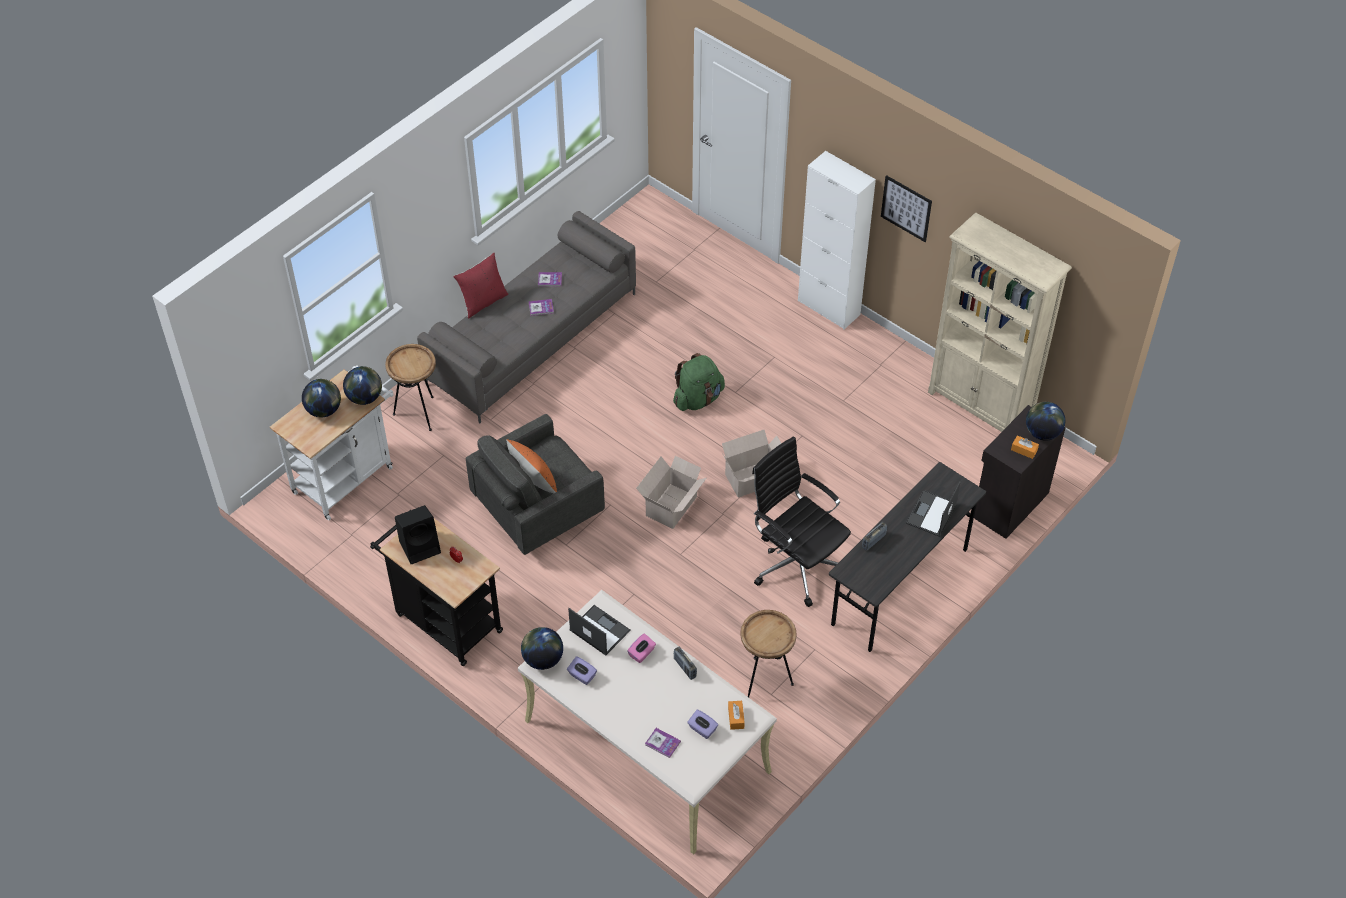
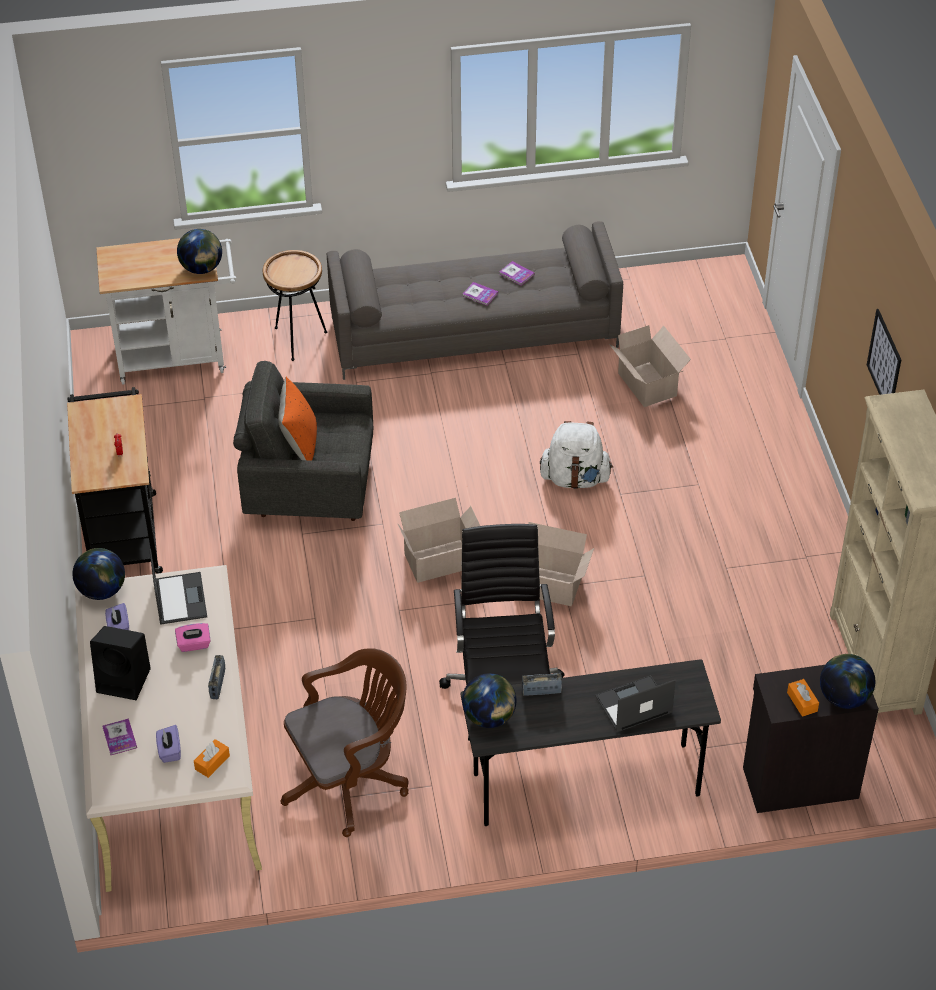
camera: 40 degrees right, 5 degrees down
globe [302,379,341,418] -> globe moved to [462,673,517,728]
black speaker [395,505,441,564] -> black speaker moved to [90,626,151,700]
red pillow [453,252,508,319] -> none
green backpack [673,353,725,411] -> white backpack [540,421,613,489]
brown side table [740,610,797,697] -> brown office chair [280,648,409,837]
white cabinet [798,151,876,329] -> none
none -> cardboard box [609,325,691,407]

